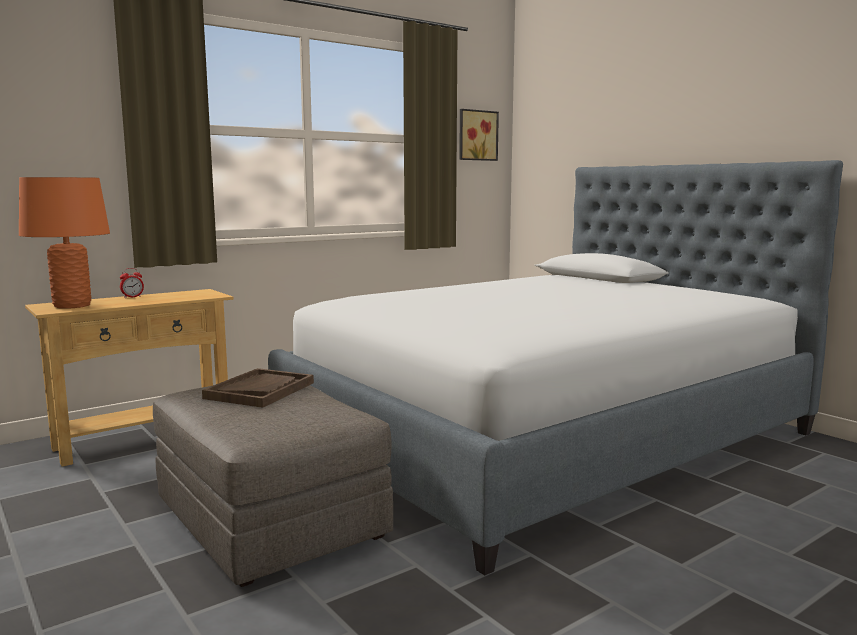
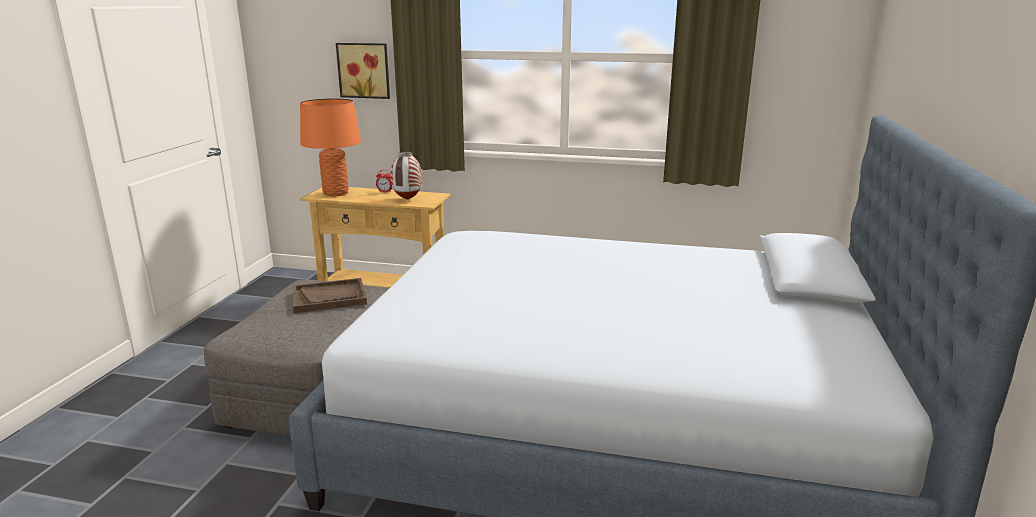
camera: 50 degrees right, 10 degrees up
picture [459,109,499,161] -> picture moved to [336,43,390,99]
none -> vase [391,152,422,200]

